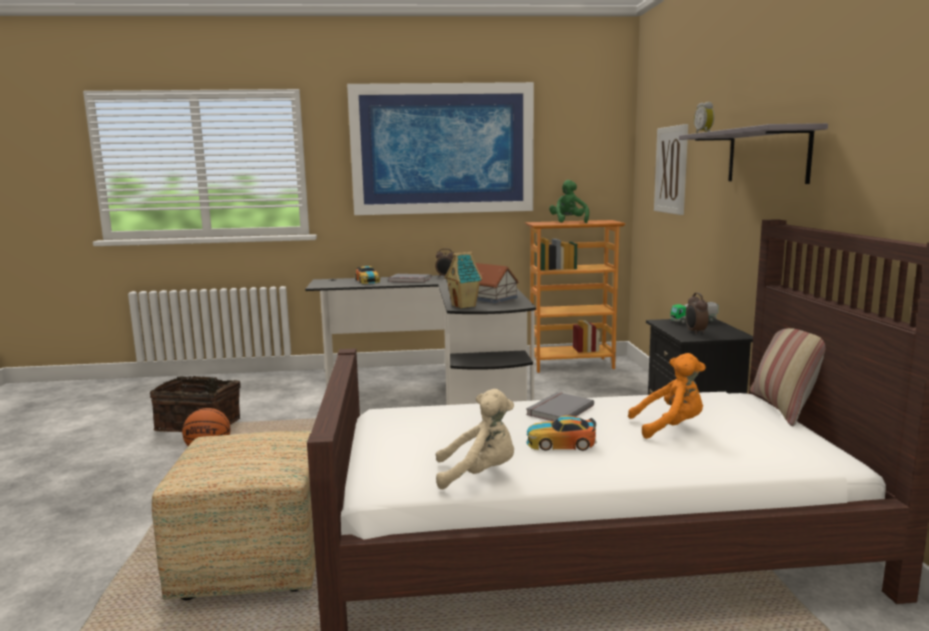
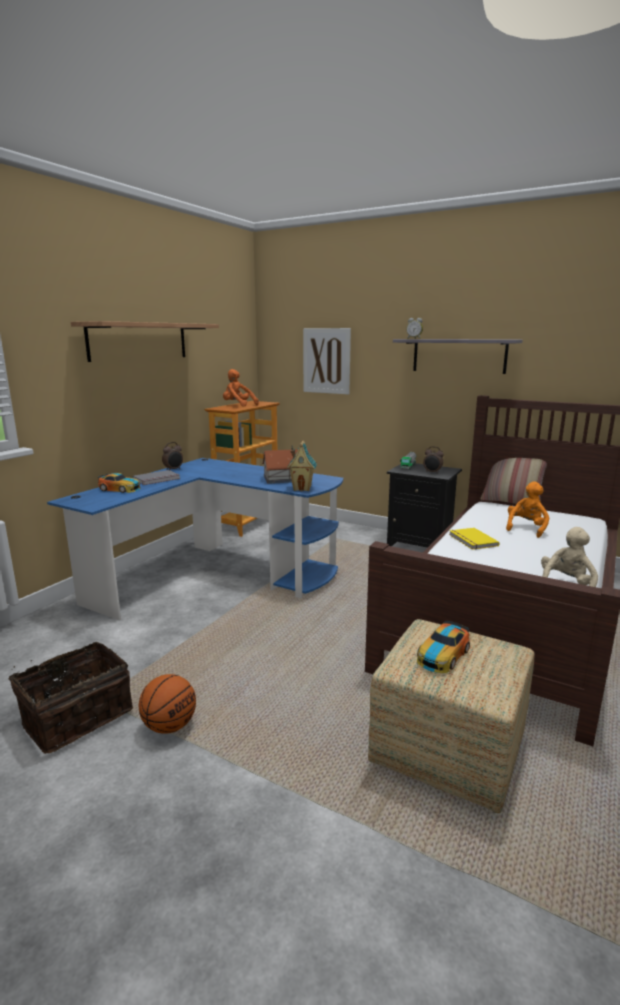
camera: 55 degrees left, 5 degrees up
black desk [305,275,536,405] -> blue desk [47,458,343,620]
picture [347,82,534,215] -> shelf [71,321,219,362]
grey book [526,392,594,421] -> yellow book [449,528,500,550]
toy car [526,415,597,451] -> toy car moved to [417,621,470,673]
green plush toy [549,180,589,223] -> orange plush toy [223,369,259,407]

